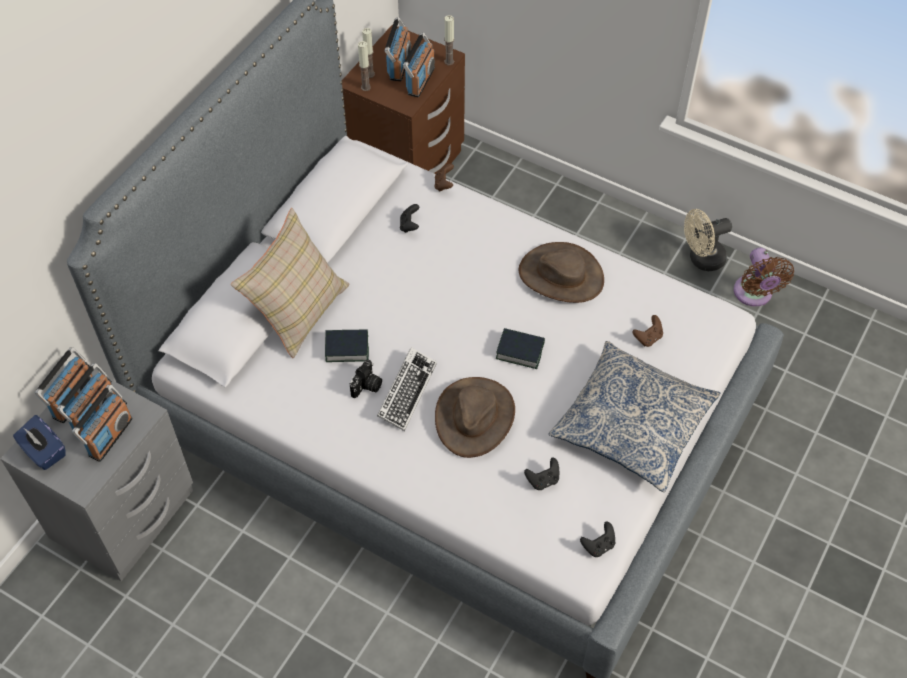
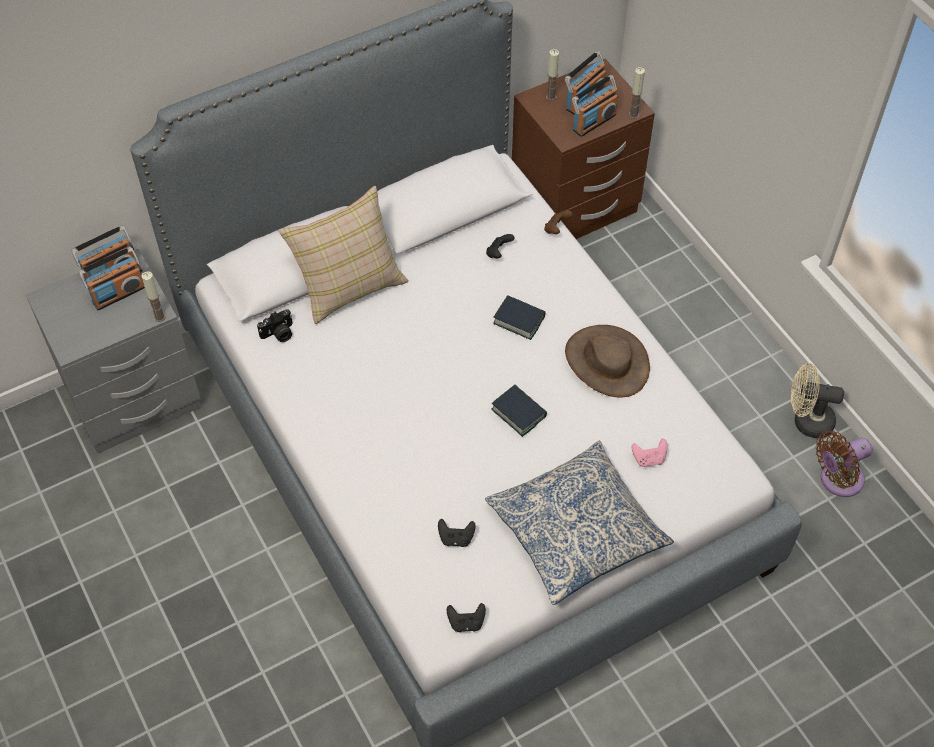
camera: 30 degrees right, 0 degrees up
blue tissue box [13,415,66,470] -> none
radio [72,385,133,462] -> none
book [325,329,369,362] -> book moved to [493,295,546,340]
camera [350,360,382,398] -> camera moved to [257,309,293,342]
candle [358,41,371,91] -> candle moved to [142,271,166,322]
keyboard [377,347,437,431] -> none
brown hat [435,377,515,458] -> none
brown game controller [633,315,663,347] -> pink game controller [632,438,667,467]
brown fan [734,248,794,307] -> brown fan turned 45 degrees clockwise [816,431,873,497]

